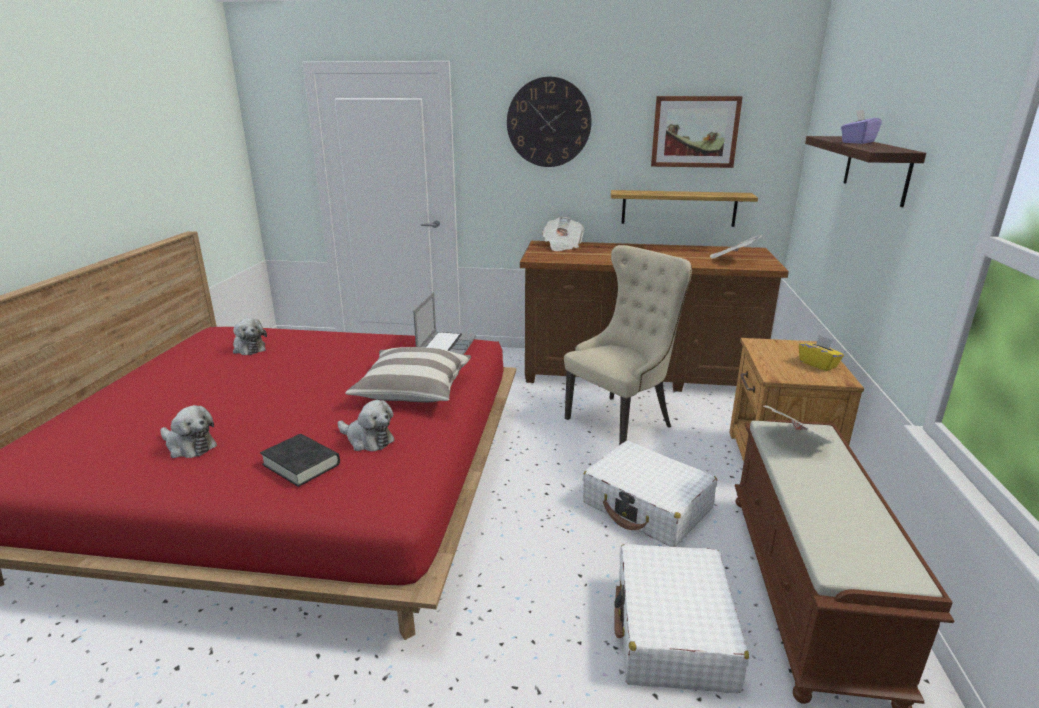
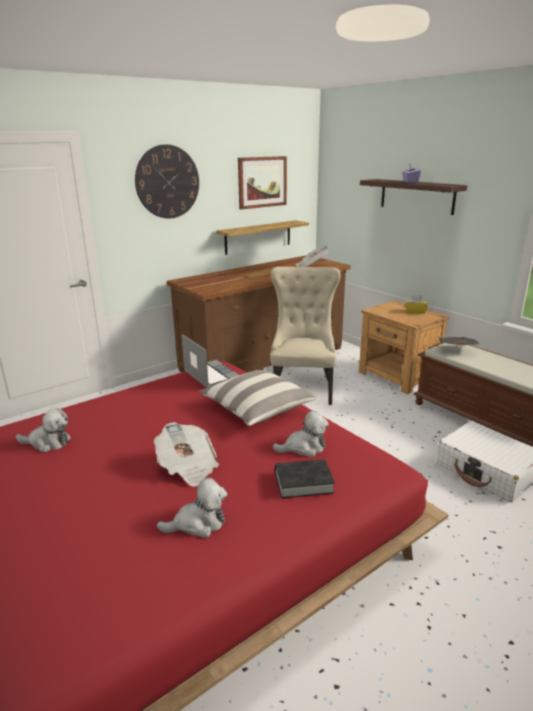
camera: 45 degrees left, 0 degrees up
newspaper [542,217,585,251] -> newspaper moved to [154,422,219,486]
white suitcase [583,441,717,547] -> none

